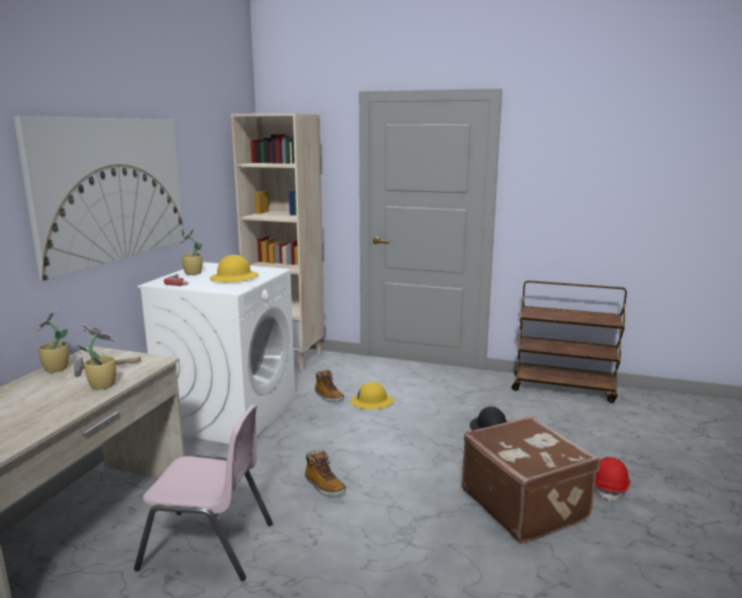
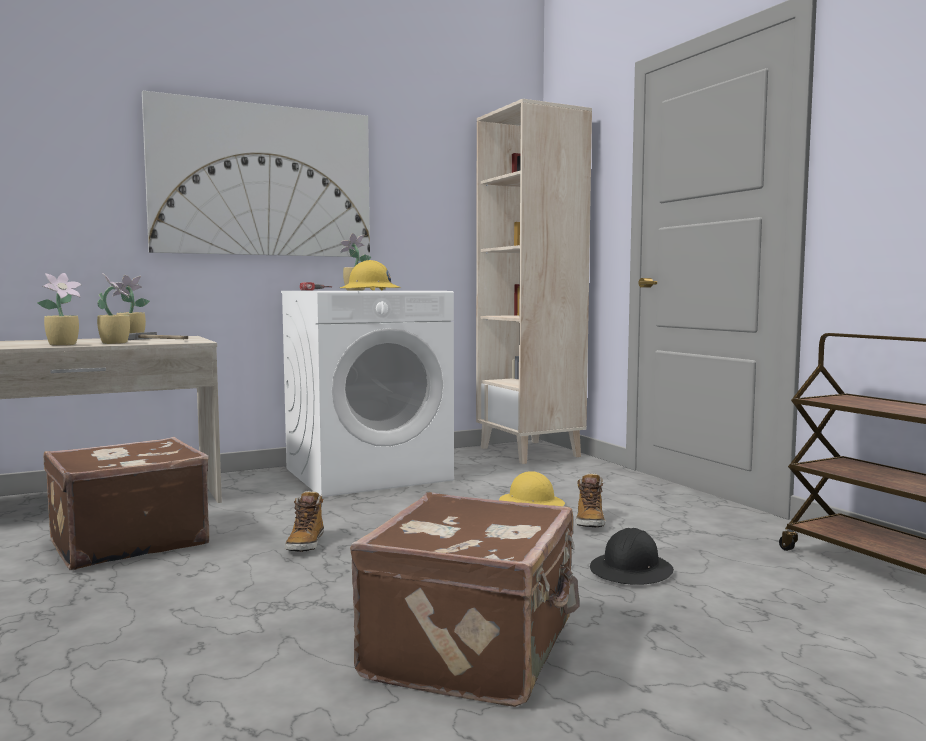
camera: 45 degrees right, 10 degrees down
pink chair [134,404,273,581] -> brown suitcase [44,437,209,570]
boot [315,369,344,402] -> boot moved to [576,473,605,528]
red hard hat [595,457,631,502] -> none
none -> potted plant [37,273,82,346]

